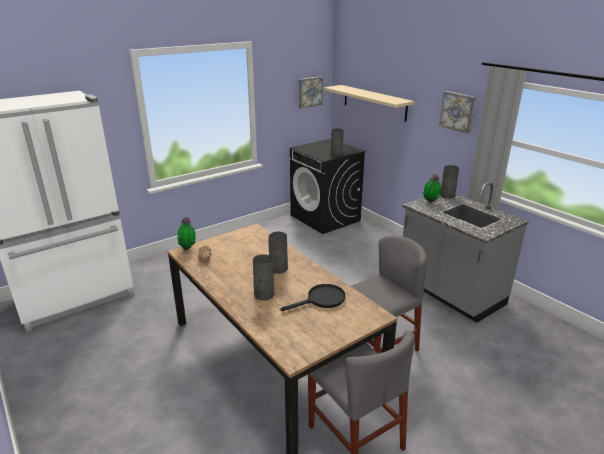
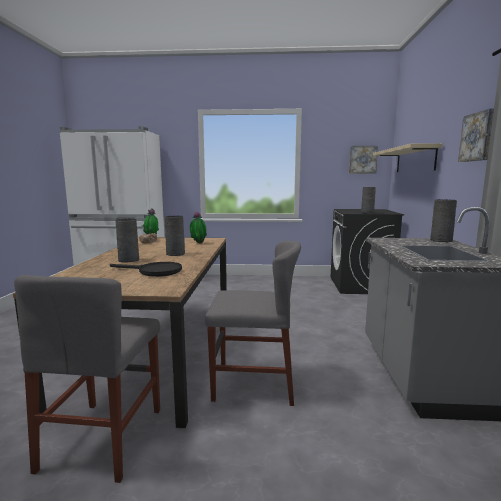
camera: 40 degrees right, 15 degrees down
potted plant [422,174,441,202] -> potted plant moved to [190,211,207,243]

